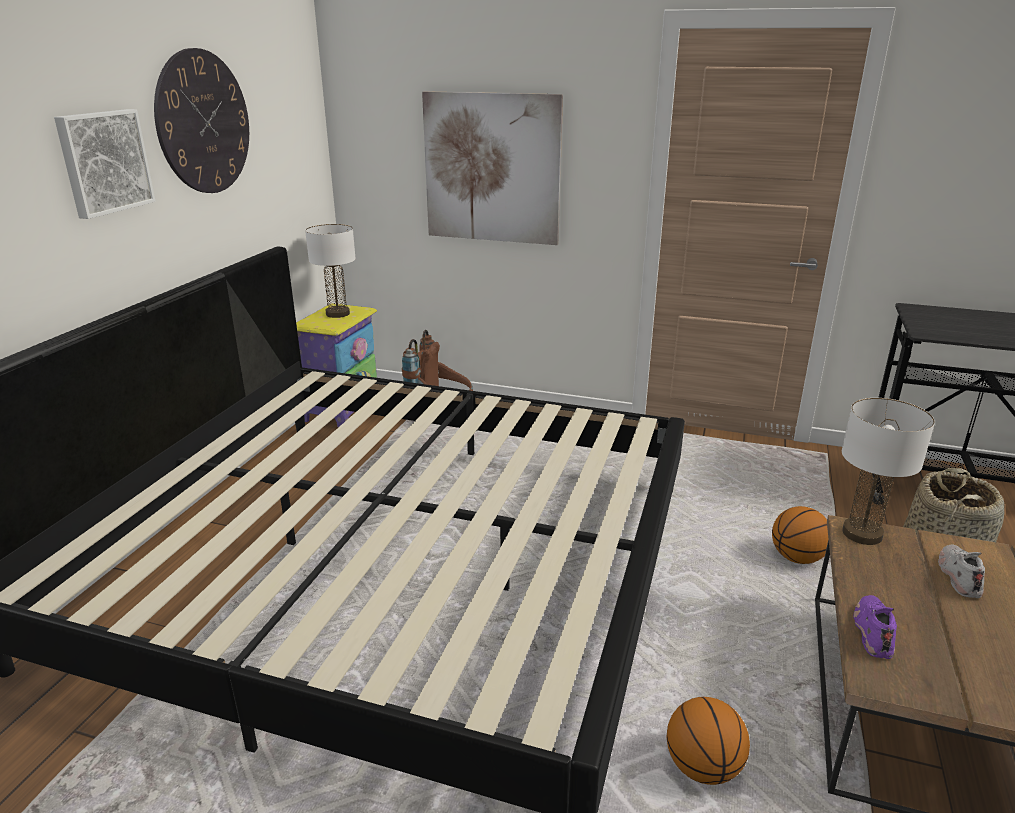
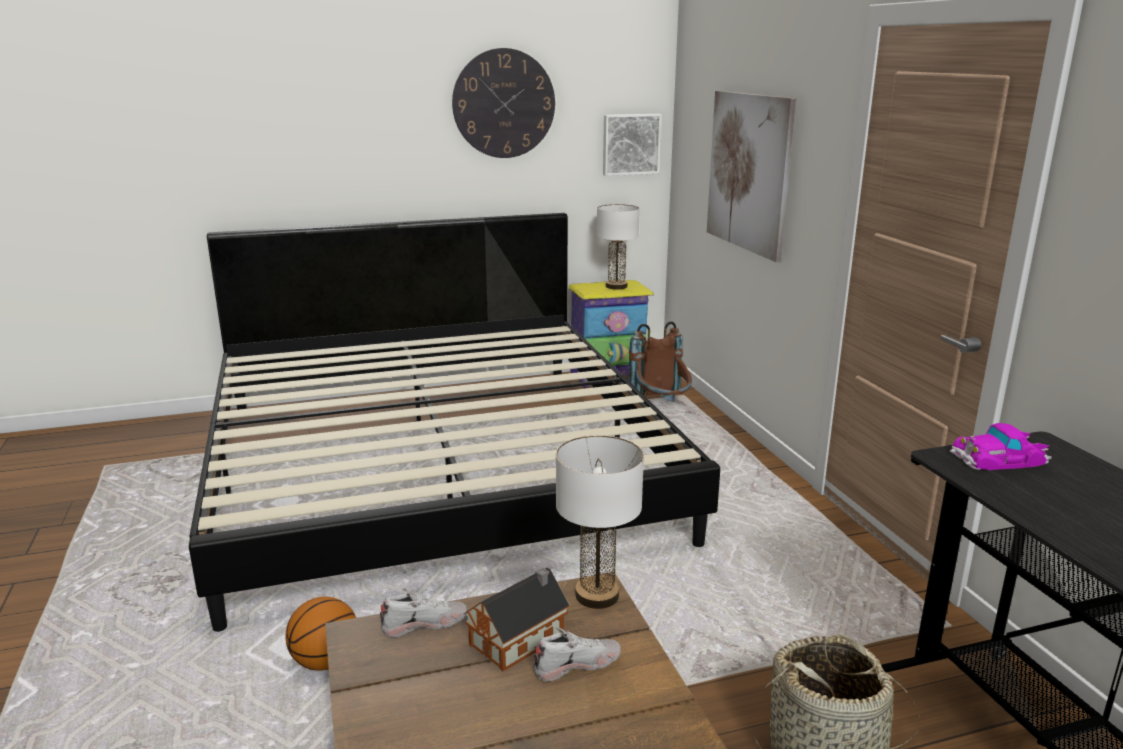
camera: 55 degrees right, 5 degrees down
picture [54,109,156,219] -> picture moved to [603,114,661,176]
basketball [772,506,829,564] -> none
purple shoe [853,595,897,659] -> white shoe [380,588,467,638]
none -> toy house [464,568,570,671]
none -> toy car [950,423,1051,470]

